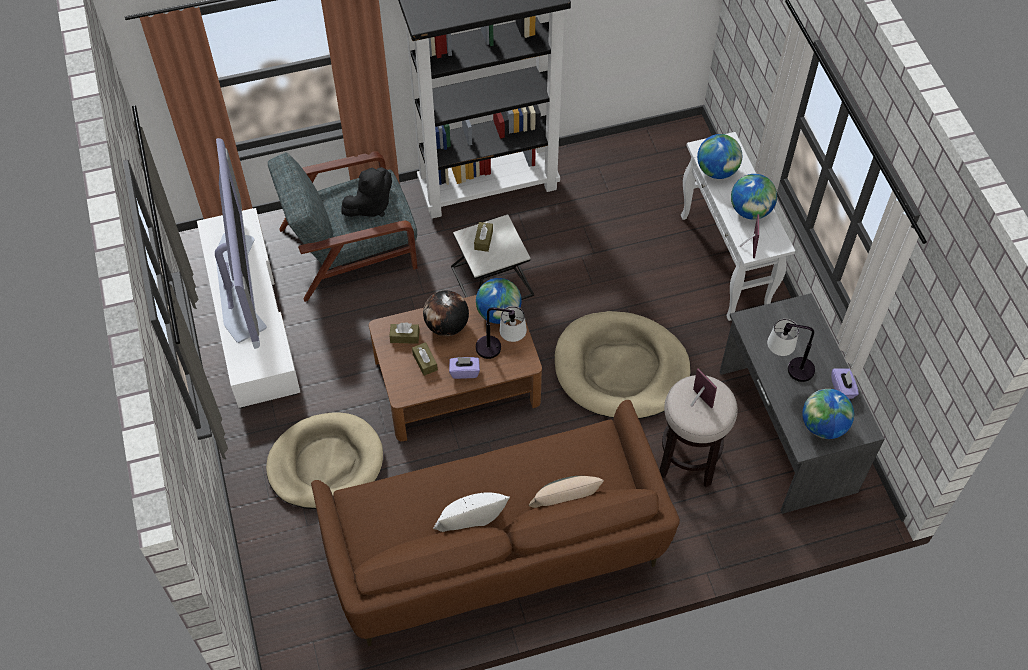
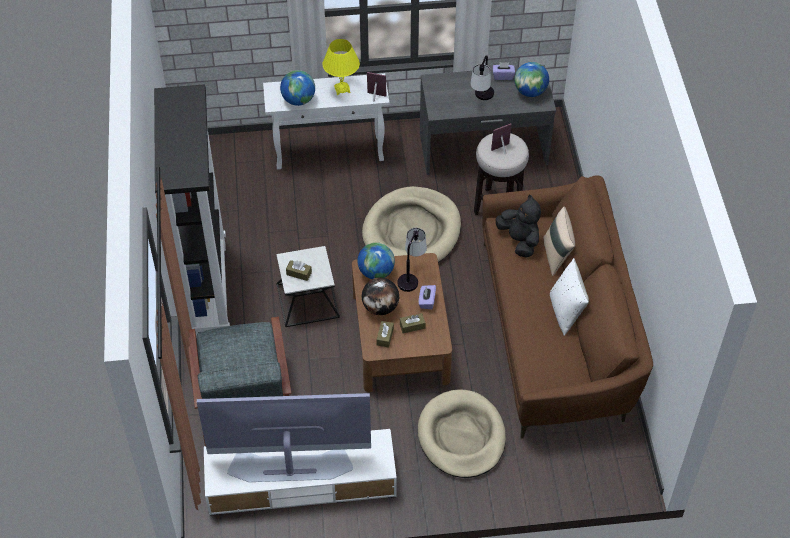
camera: 80 degrees left, 5 degrees down
black plush toy [341,167,392,217] -> black plush toy moved to [495,194,541,258]
globe [731,174,777,220] -> yellow table lamp [323,39,360,95]

